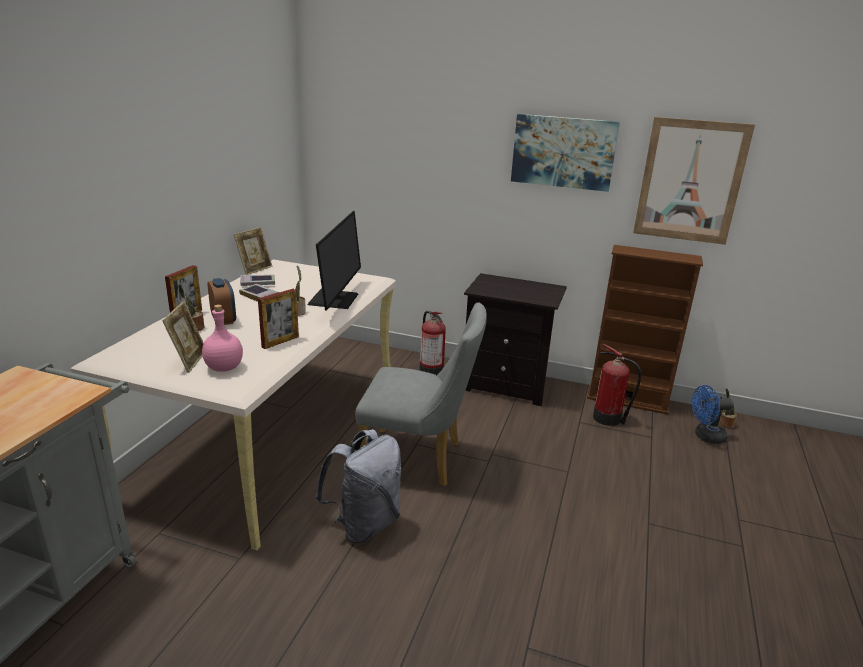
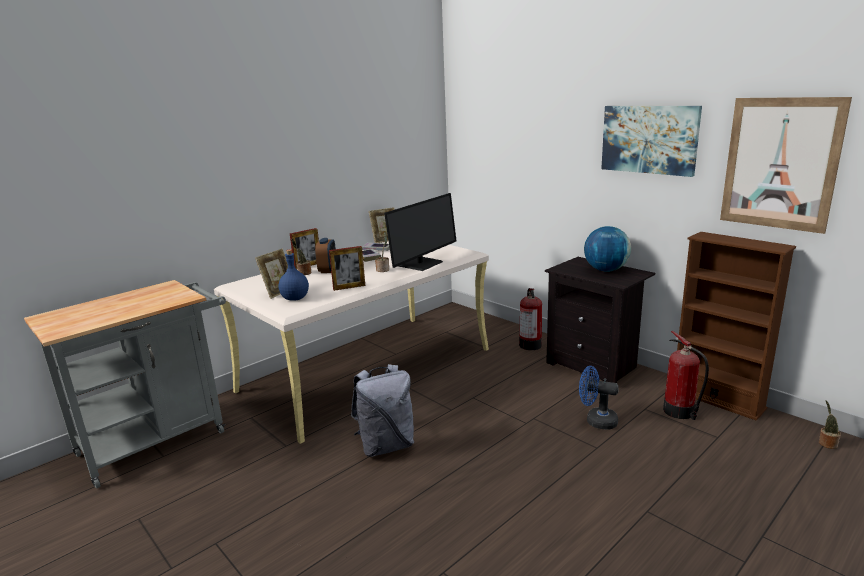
camera: 30 degrees right, 5 degrees down
pink bottle [202,304,243,372] -> blue bottle [279,249,309,301]
grey chair [355,302,487,486] -> none
blue fan [692,385,733,444] -> blue fan moved to [579,366,619,429]
none -> globe [584,226,631,272]

